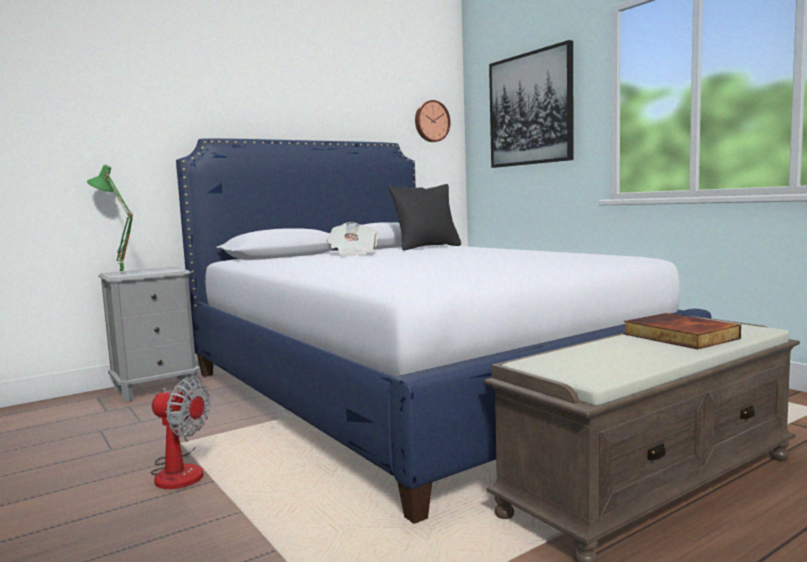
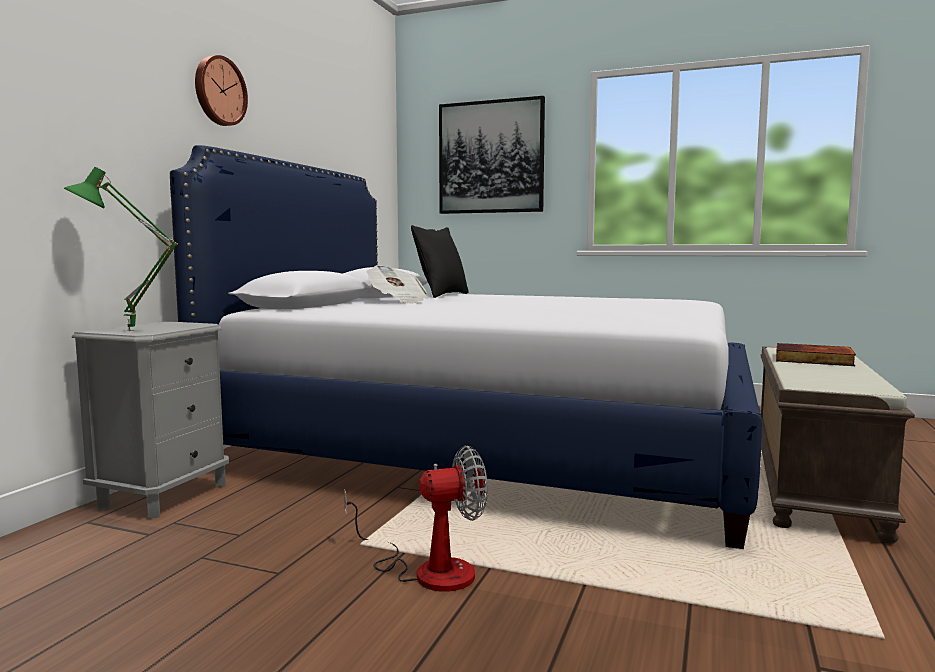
camera: 35 degrees left, 0 degrees up
wall clock [415,100,451,142] -> wall clock moved to [195,55,248,126]

